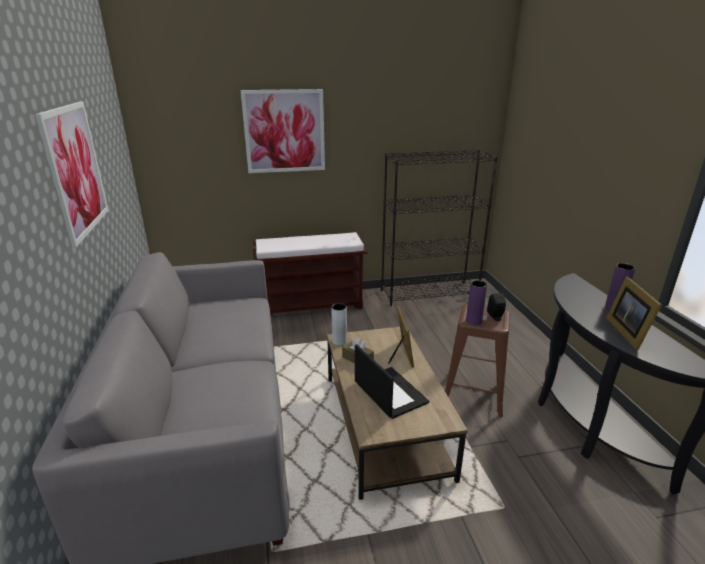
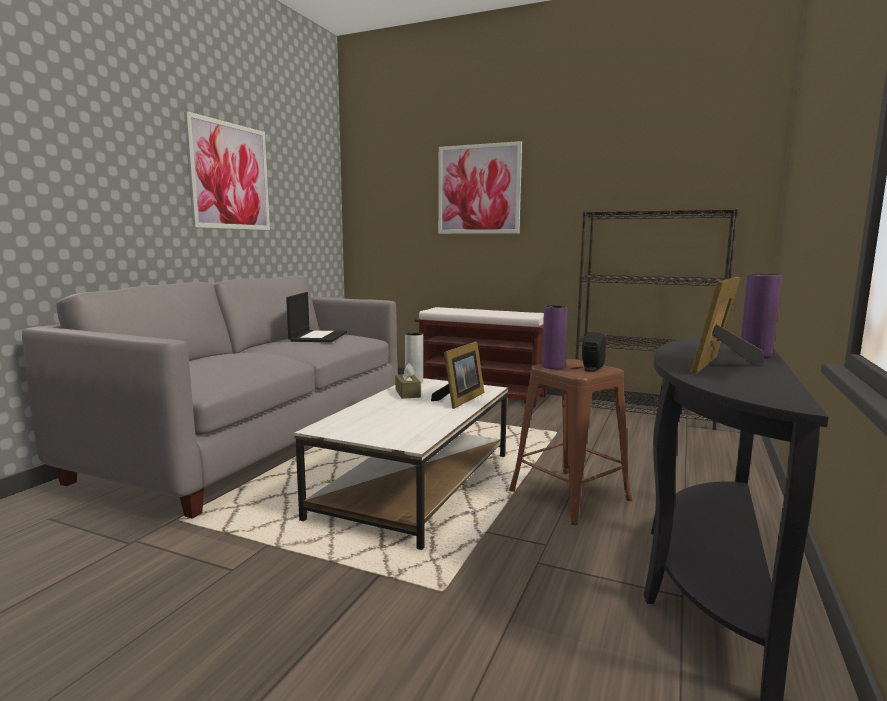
camera: 35 degrees right, 15 degrees down
brown coffee table [327,327,468,500] -> white coffee table [294,378,508,550]
laptop [355,344,429,419] -> laptop moved to [286,292,347,342]

